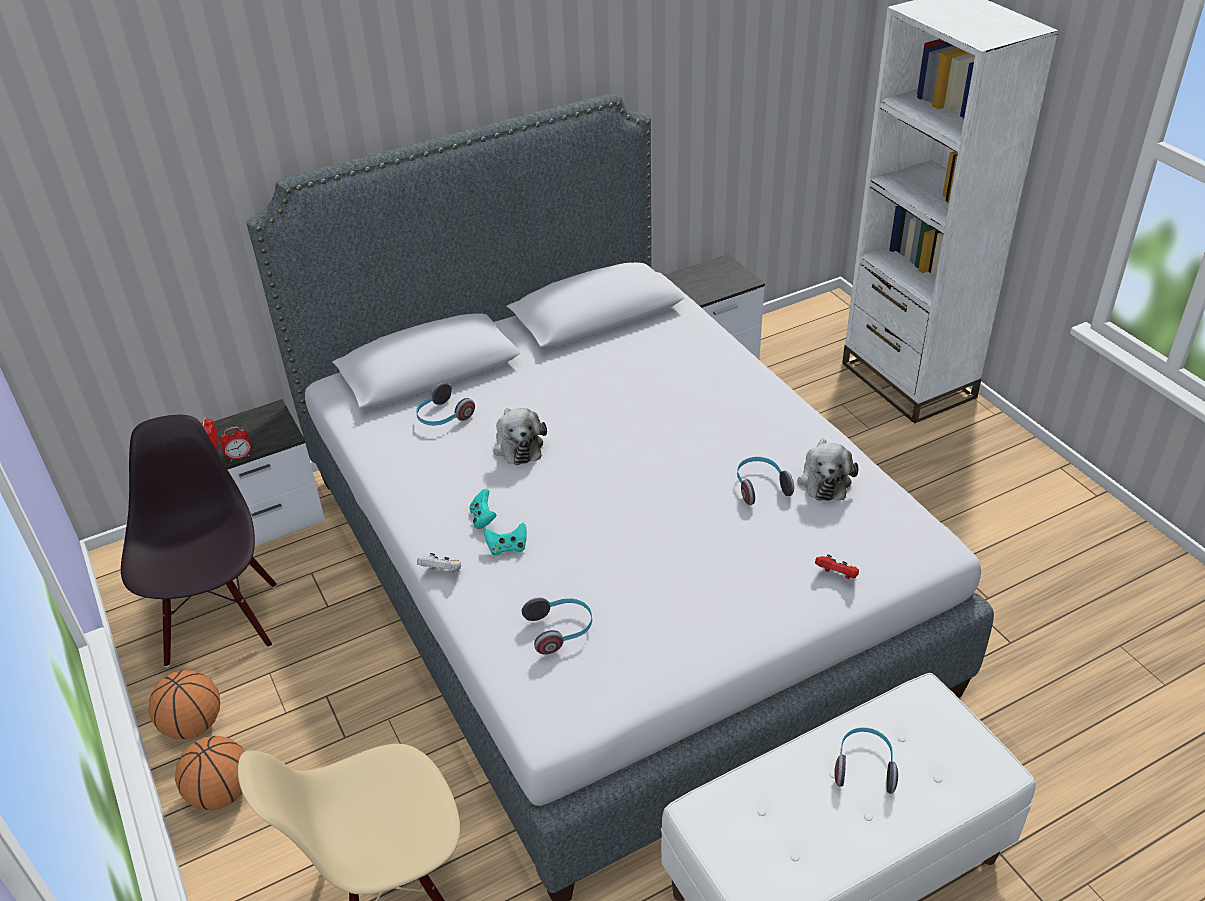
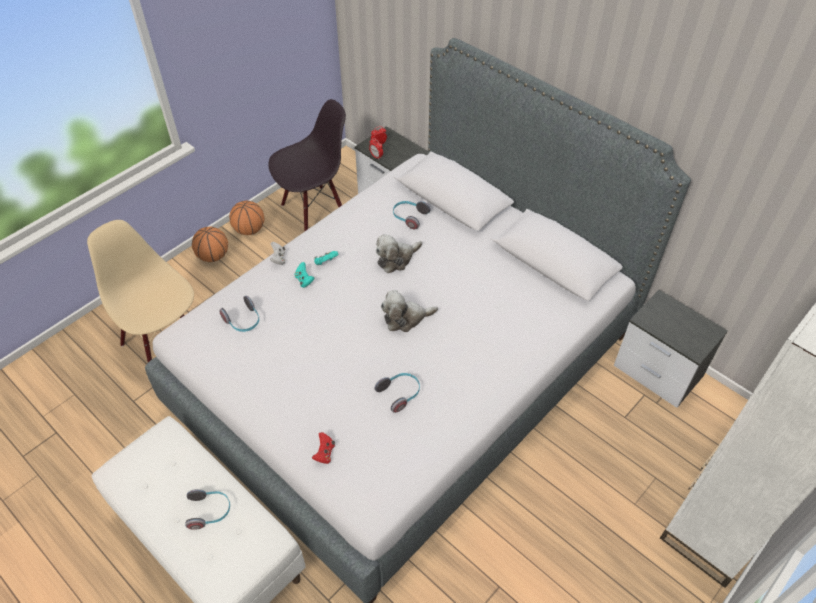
camera: 70 degrees right, 10 degrees up
plush toy [797,439,858,501] -> plush toy moved to [381,290,438,332]

